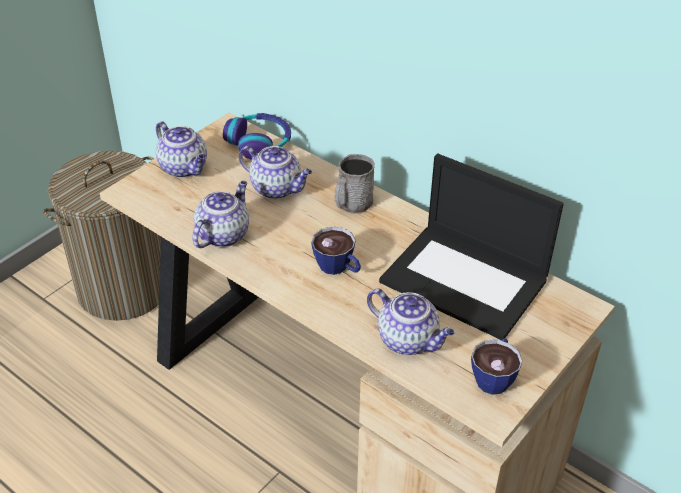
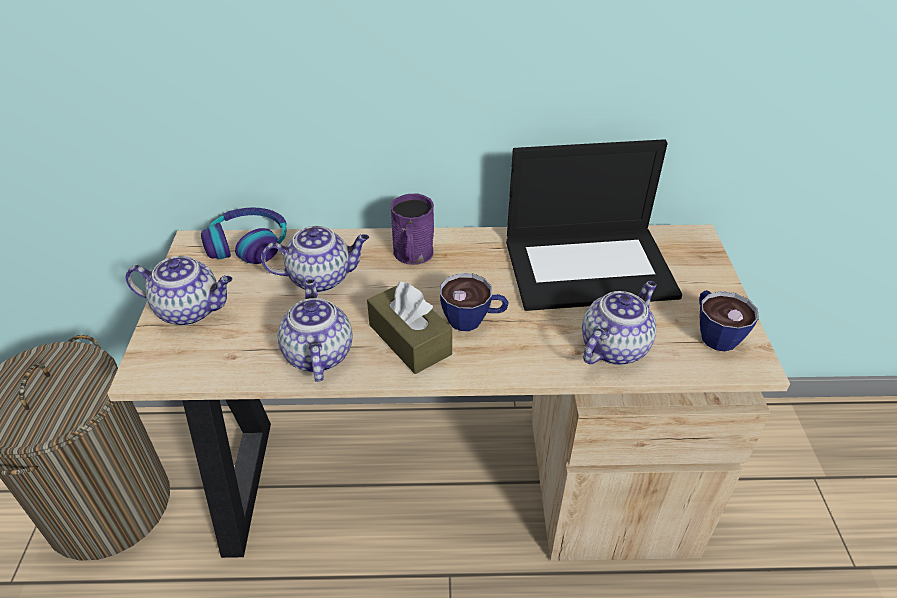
camera: 40 degrees left, 0 degrees up
grey mug [335,154,375,214] -> purple mug [391,194,434,265]
teapot [367,289,455,355] -> teapot turned 45 degrees counterclockwise [582,281,657,365]
none -> brown tissue box [367,281,452,374]

